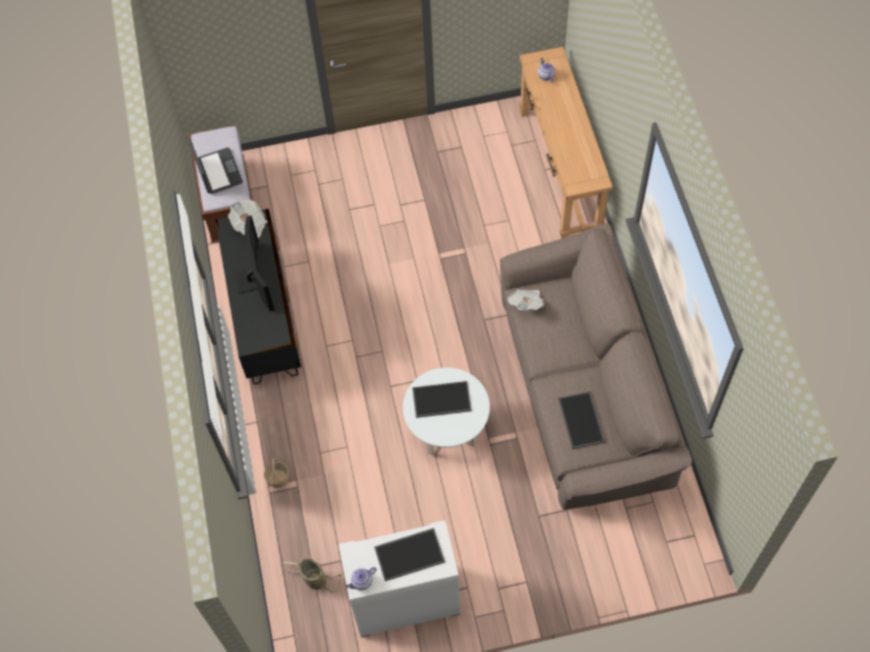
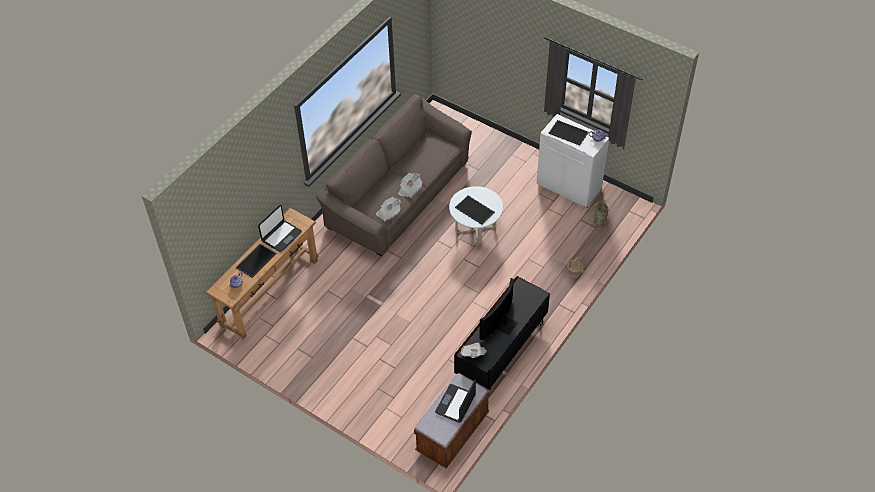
camera: 135 degrees left, 10 degrees down
tray [558,391,605,449] -> tray moved to [236,244,276,278]
none -> laptop [258,205,302,252]
none -> newspaper [398,173,422,198]

